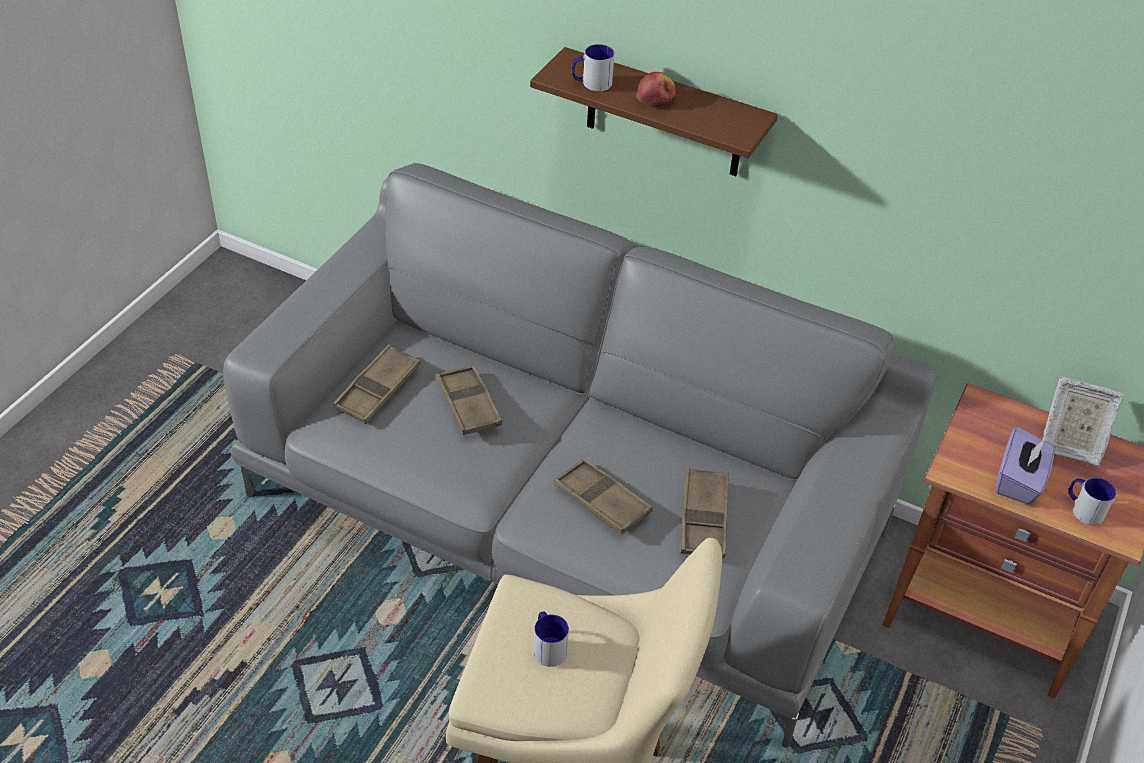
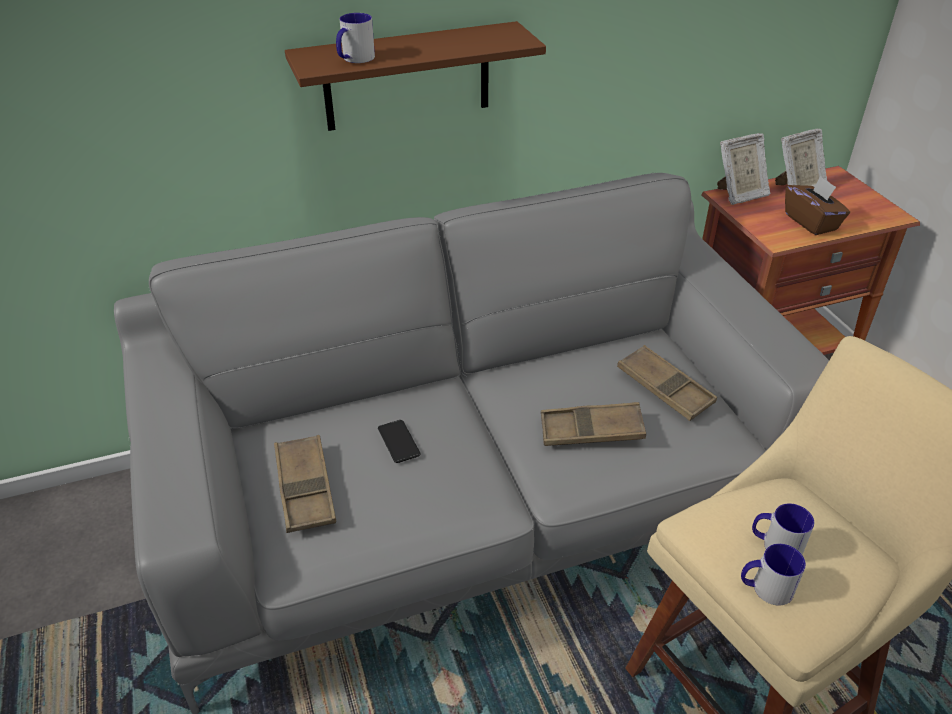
camera: 45 degrees left, 5 degrees down
brown tray [437,365,502,435] -> phone [378,420,421,463]
apple [636,72,676,107] -> none
purple tissue box [996,427,1054,504] -> brown tissue box [785,176,850,235]
mug [1068,478,1116,525] -> mug moved to [741,544,806,606]
none -> picture frame [717,133,771,205]

